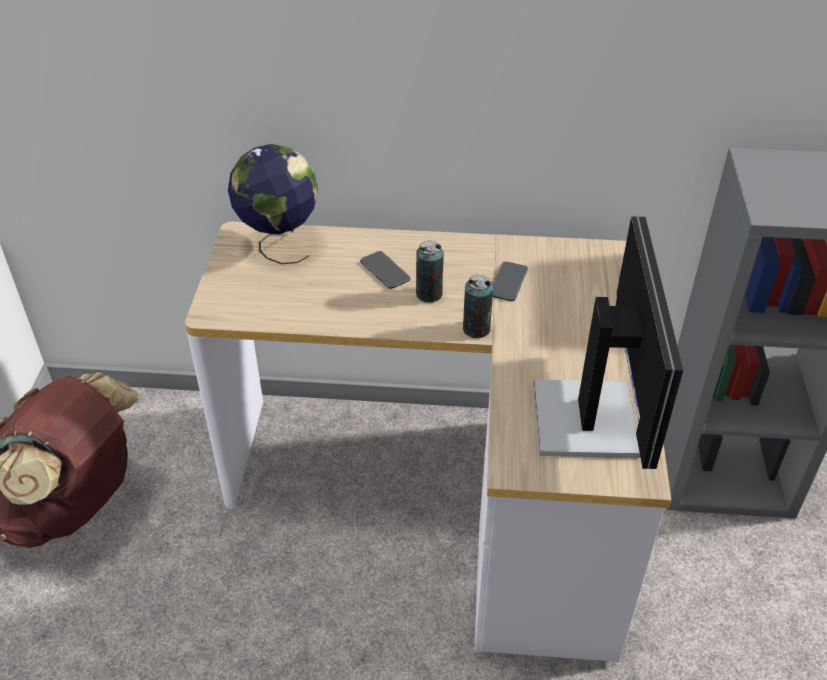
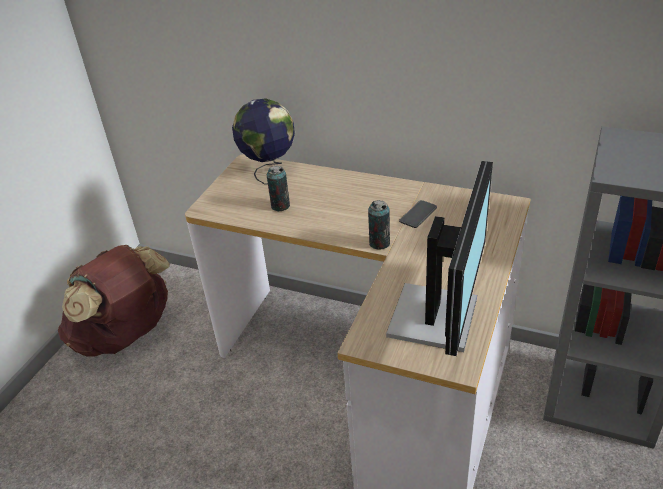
camera: 20 degrees right, 5 degrees down
phone [360,251,411,289] -> none
can [416,241,444,303] -> can moved to [267,166,290,211]

